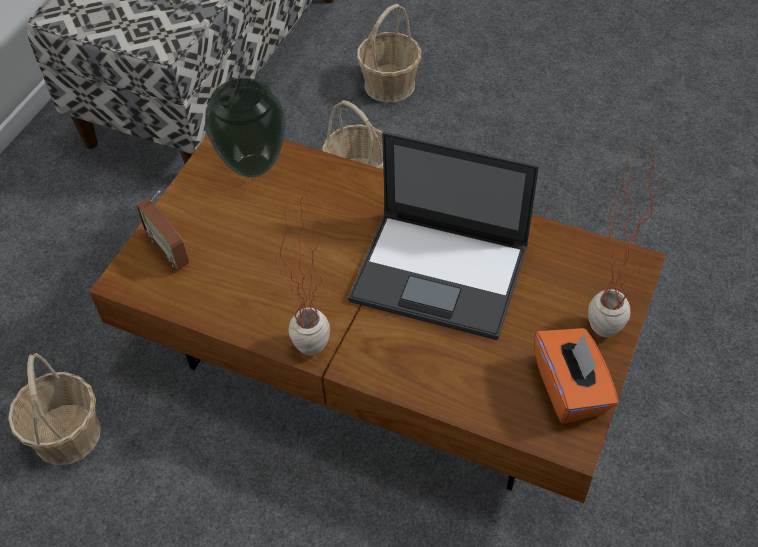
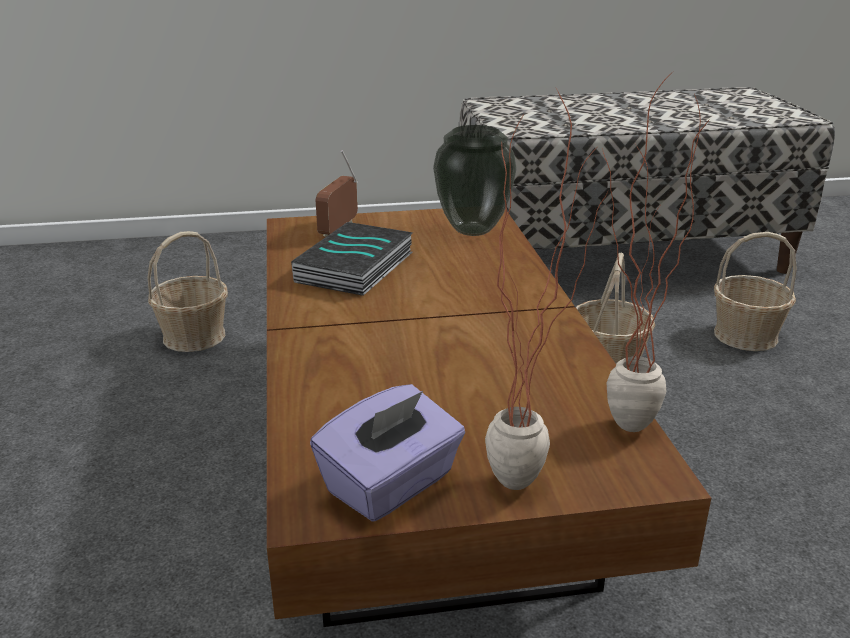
camera: 55 degrees right, 25 degrees down
potted plant [263,185,330,355] -> potted plant moved to [602,76,709,432]
laptop [348,132,539,340] -> none
orange tissue box [534,328,618,424] -> purple tissue box [310,384,465,522]
none -> book [291,222,413,296]

